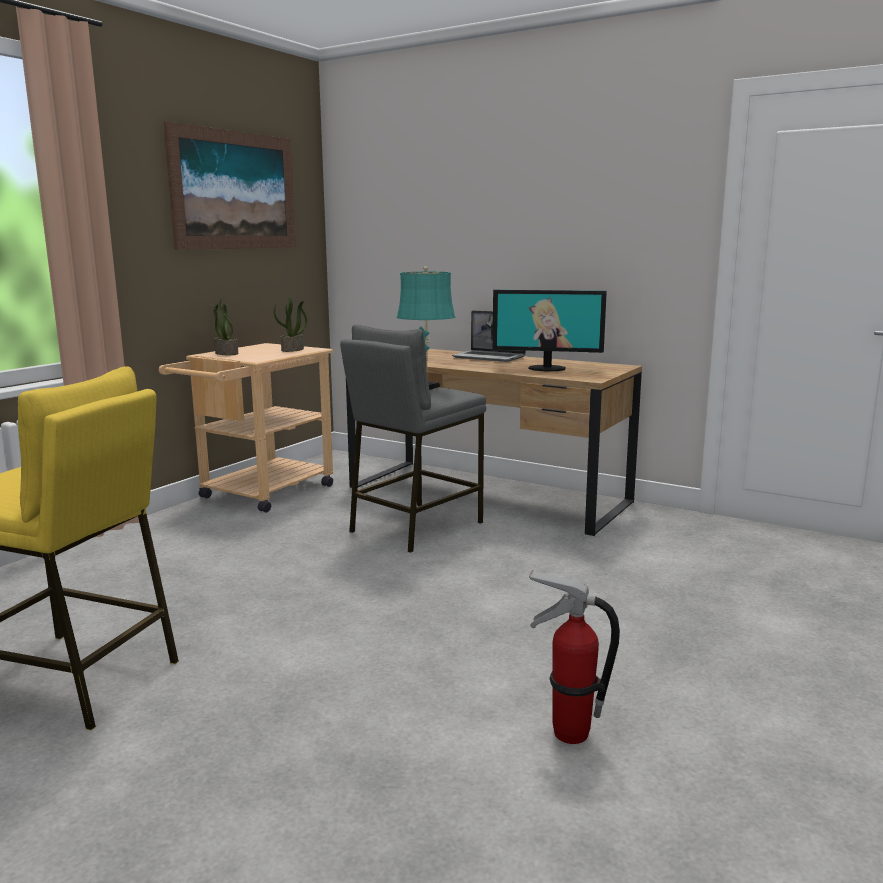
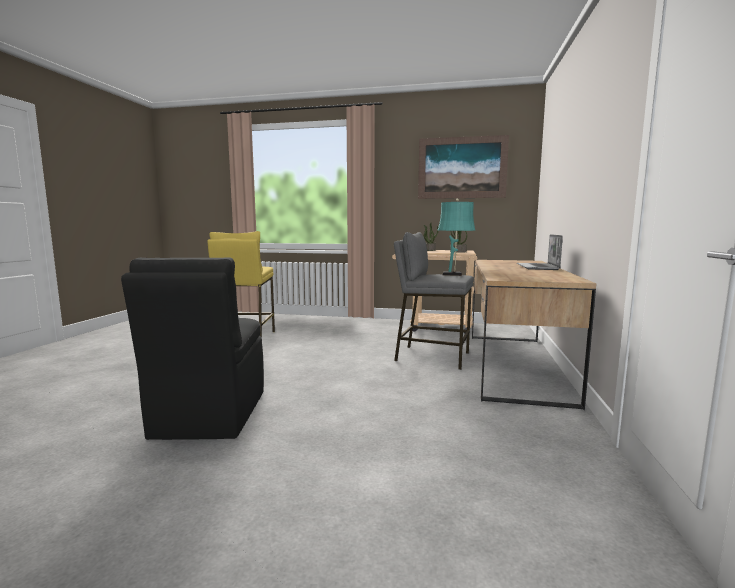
camera: 70 degrees right, 5 degrees down
monitor [492,290,607,371] -> none
fire extinguisher [529,570,620,744] -> black chair [121,257,264,440]

